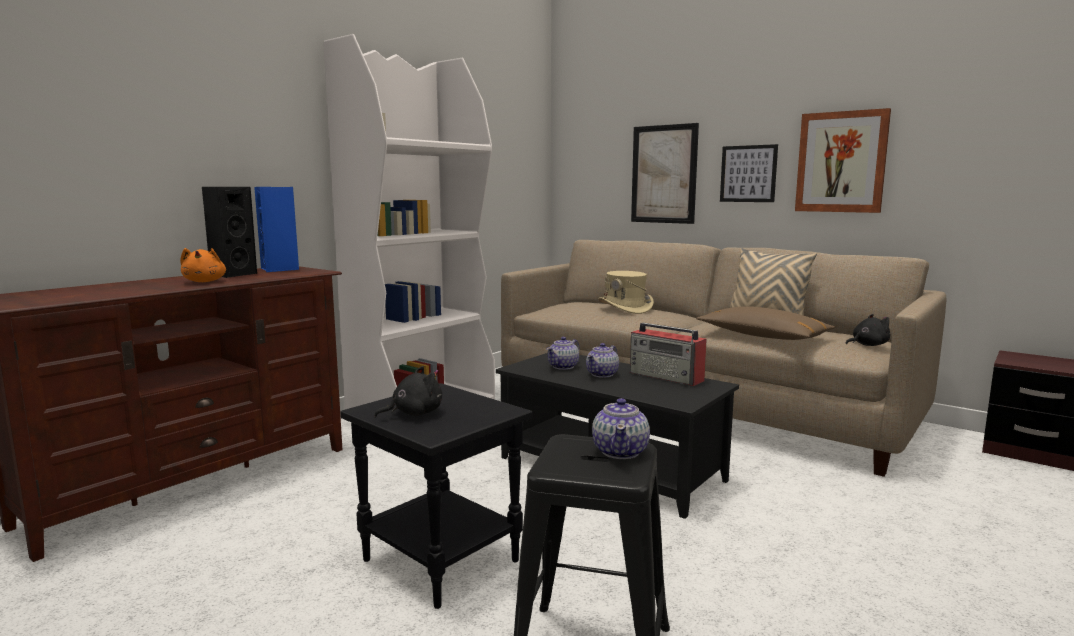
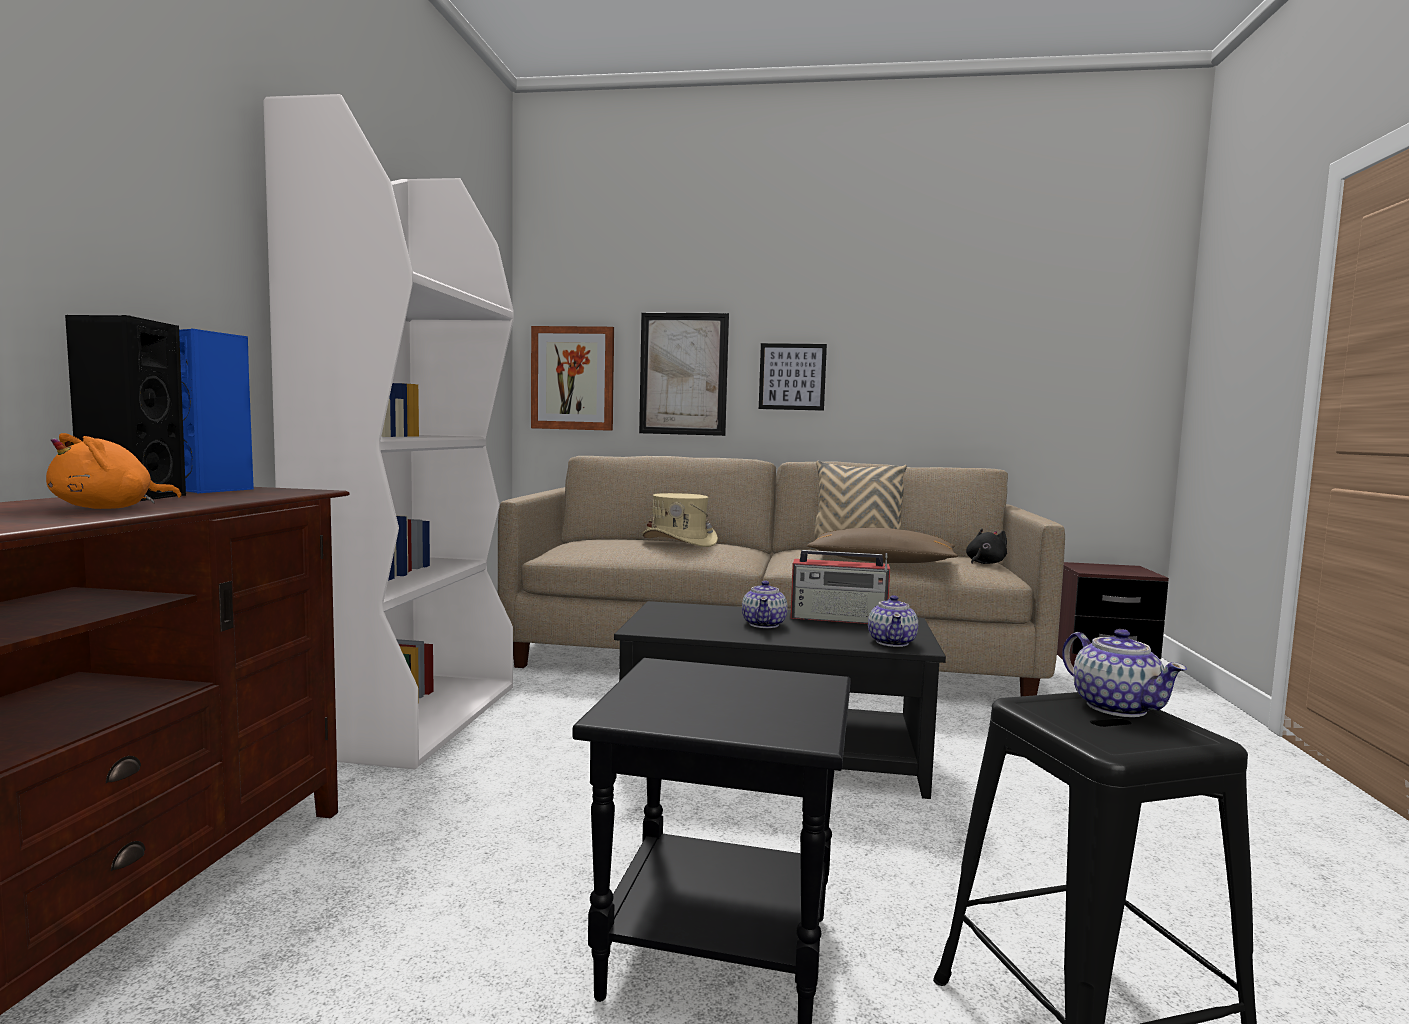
camera: 30 degrees left, 5 degrees down
orange plush toy [180,248,226,282] -> orange plush toy turned 75 degrees clockwise [46,433,181,509]
black plush toy [374,366,442,418] -> none
teapot [547,337,579,370] -> teapot moved to [868,595,918,647]
picture [795,108,891,213] -> picture moved to [531,326,614,431]

